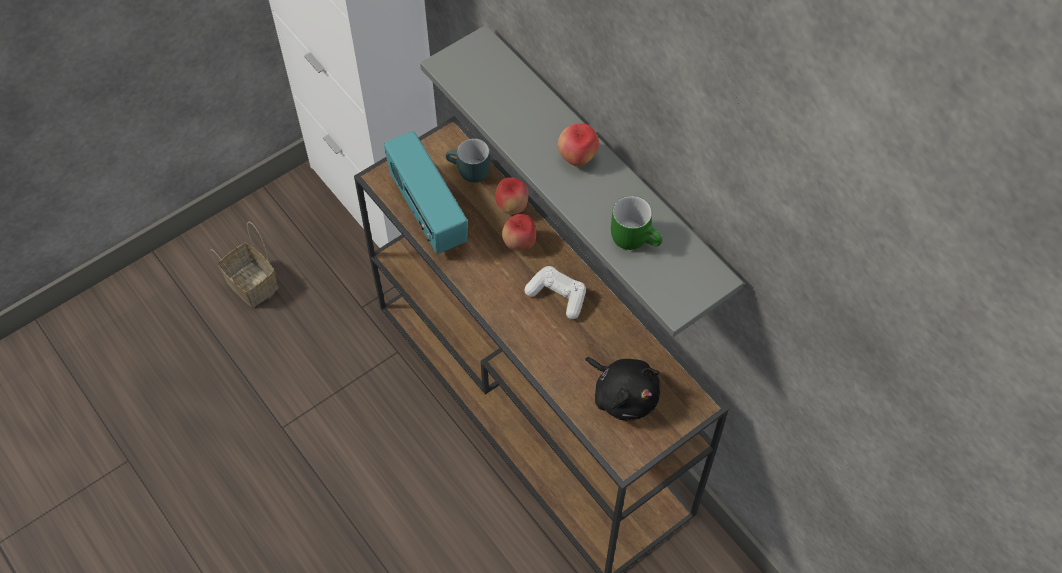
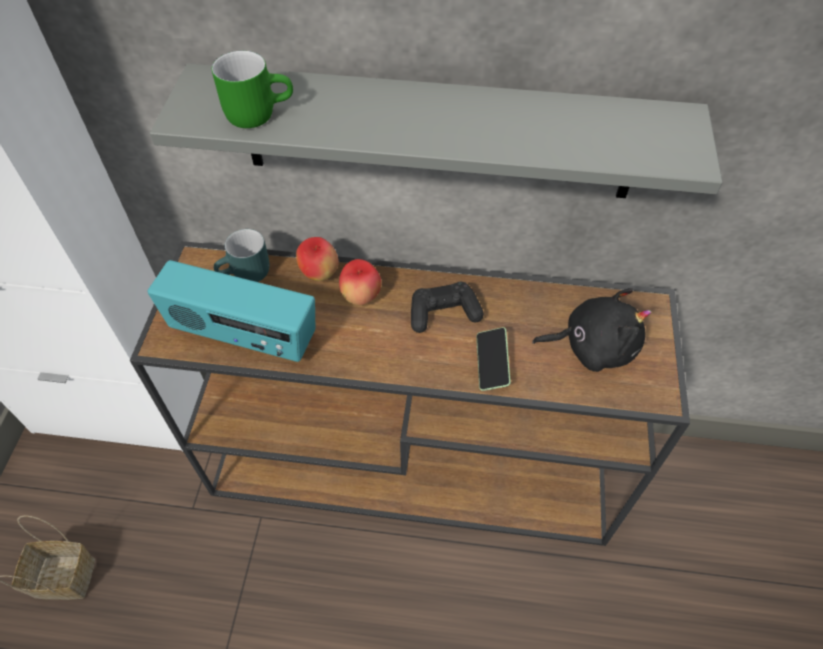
camera: 45 degrees left, 5 degrees down
white game controller [525,266,586,319] -> black game controller [411,282,484,333]
apple [558,124,599,167] -> none
green mug [611,196,662,250] -> green mug moved to [212,51,293,128]
none -> phone [476,327,511,391]

